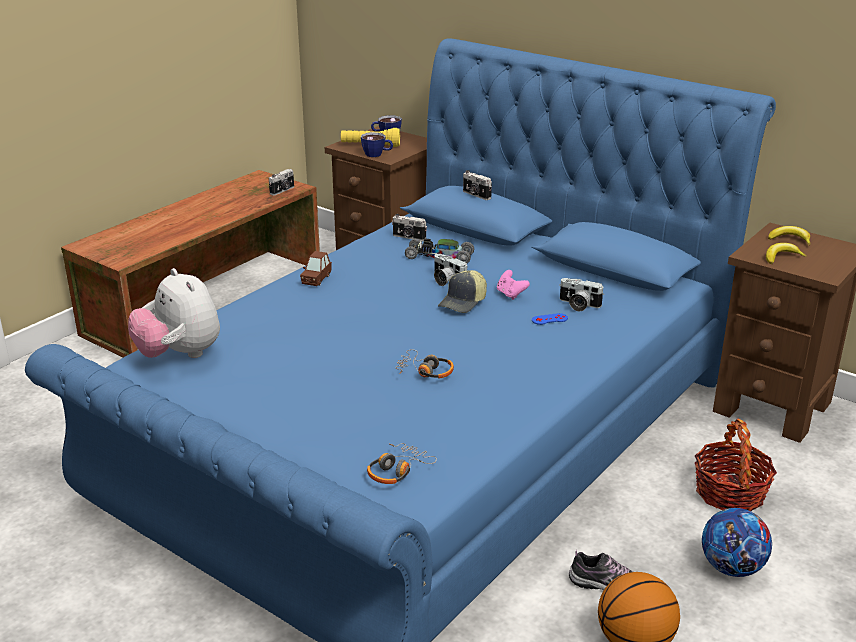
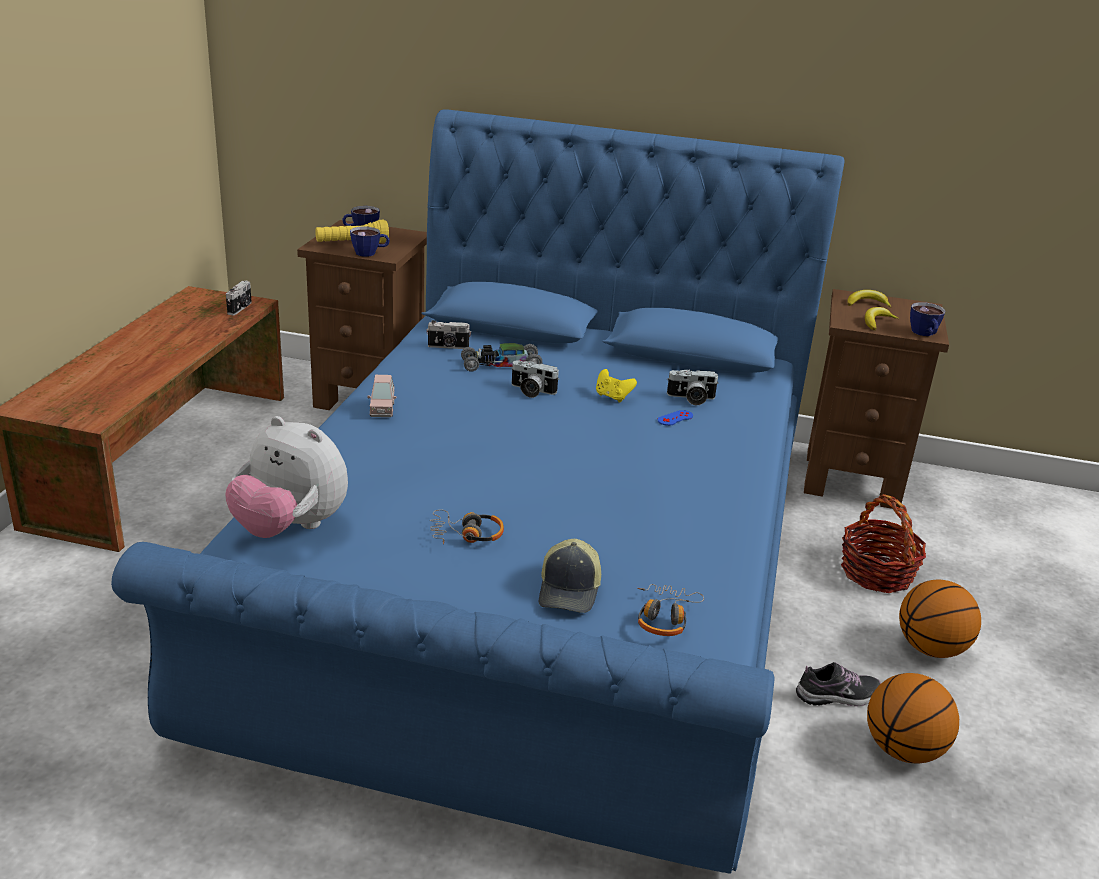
camera: 25 degrees left, 0 degrees up
brown toy car [300,251,332,286] -> pink toy car [367,375,396,417]
headphones [395,349,454,378] -> headphones moved to [430,509,504,545]
cap [438,270,487,313] -> cap moved to [539,539,601,613]
camera [463,170,492,200] -> none
pink game controller [497,270,530,300] -> yellow game controller [596,369,637,402]
football [702,508,772,577] -> basketball [899,580,981,658]
none -> cup [910,302,945,336]

